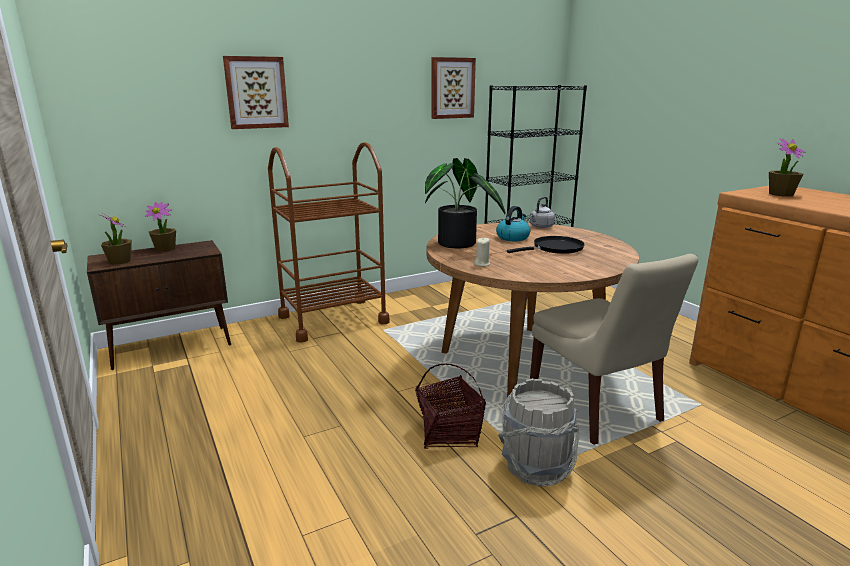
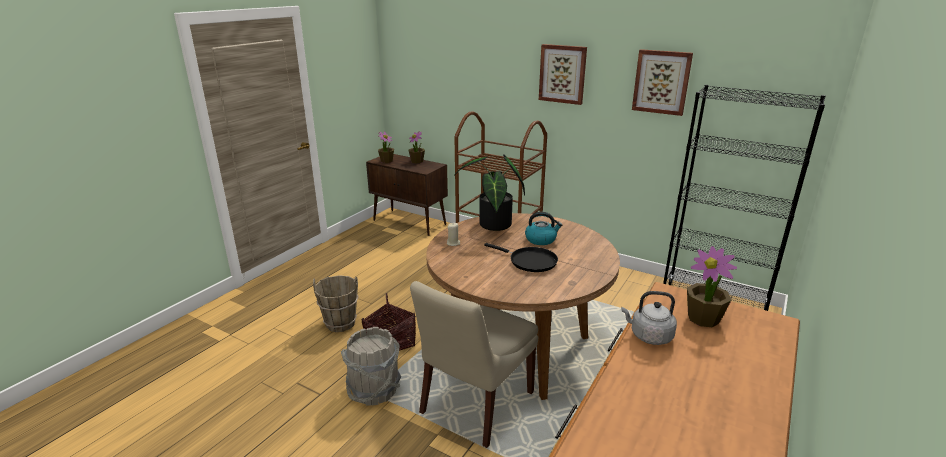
camera: 60 degrees right, 5 degrees up
picture [223,56,289,129] -> picture moved to [539,44,587,105]
grey kettle [530,197,555,228] -> grey kettle moved to [621,291,677,345]
none -> brown bucket [313,275,359,332]

